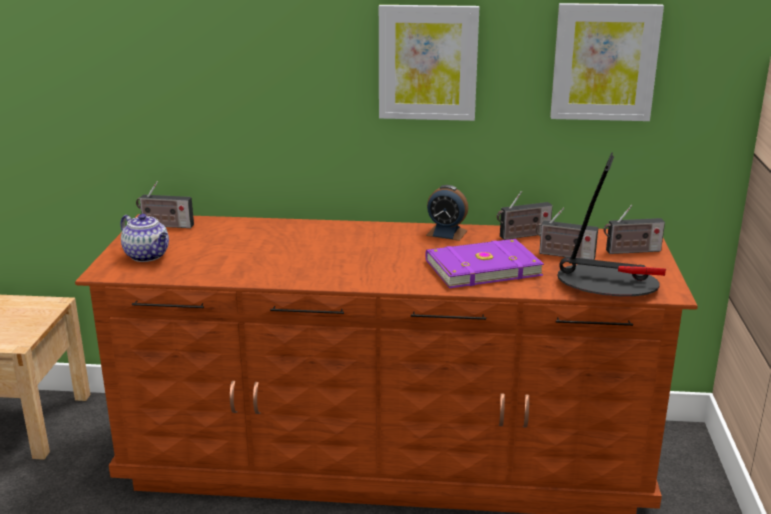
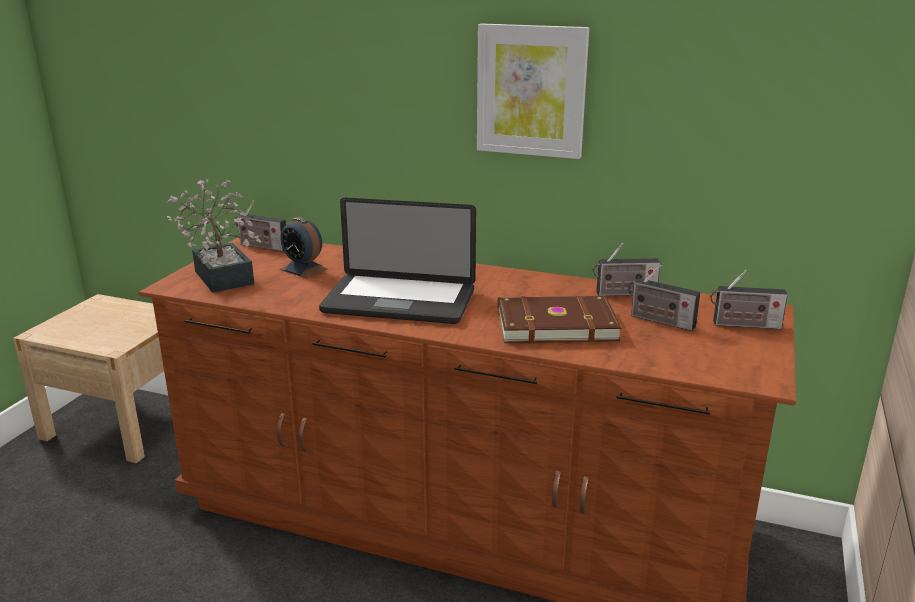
camera: 15 degrees right, 0 degrees up
teapot [121,214,169,262] -> potted plant [166,179,262,293]
alarm clock [426,185,468,241] -> alarm clock moved to [280,217,328,278]
purple book [426,239,544,288] -> brown book [497,296,622,344]
picture [550,3,664,121] -> none
table lamp [558,152,666,297] -> none
none -> laptop [319,198,476,324]

